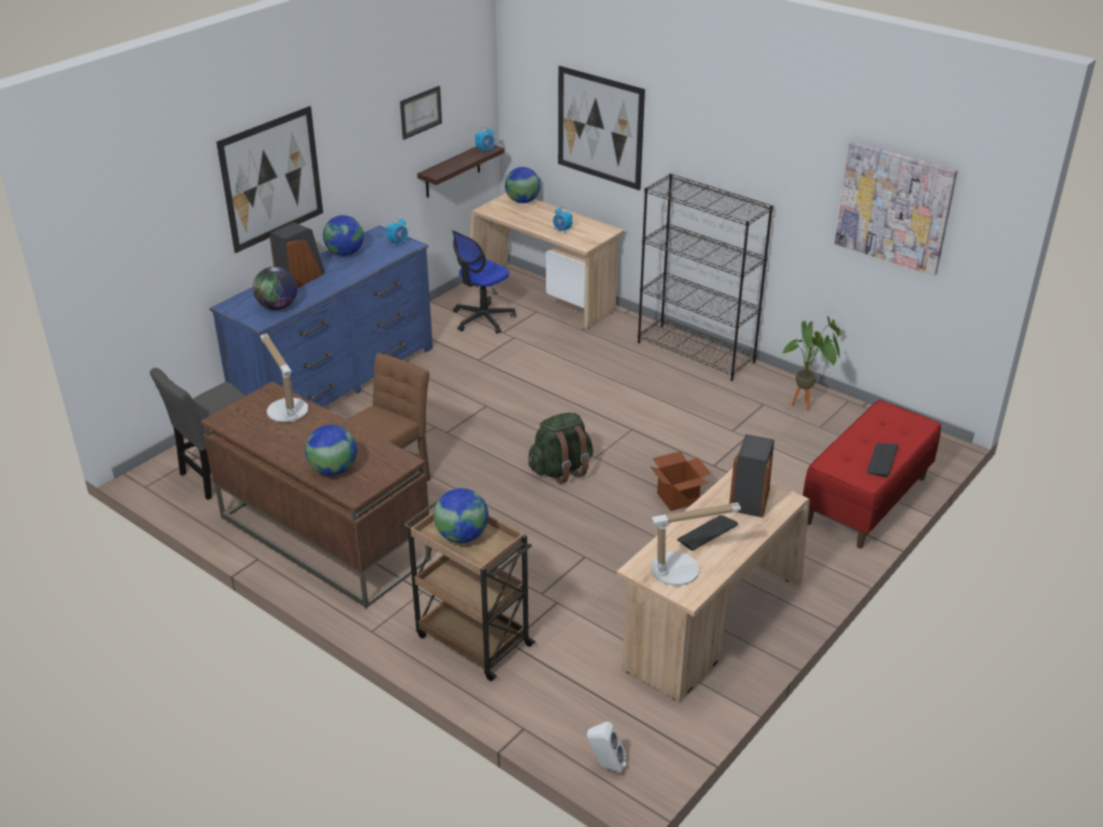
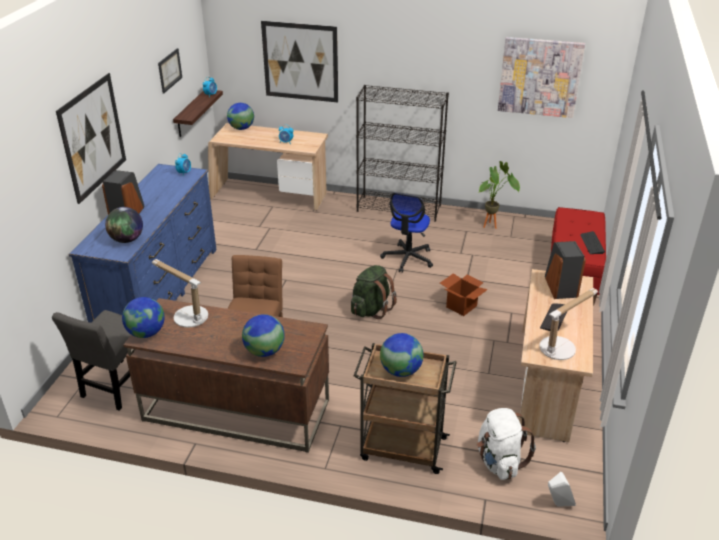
camera: 25 degrees left, 0 degrees up
globe [323,215,364,256] -> globe moved to [122,297,165,338]
office chair [452,230,516,334] -> office chair moved to [380,193,433,273]
none -> white backpack [477,408,536,480]

